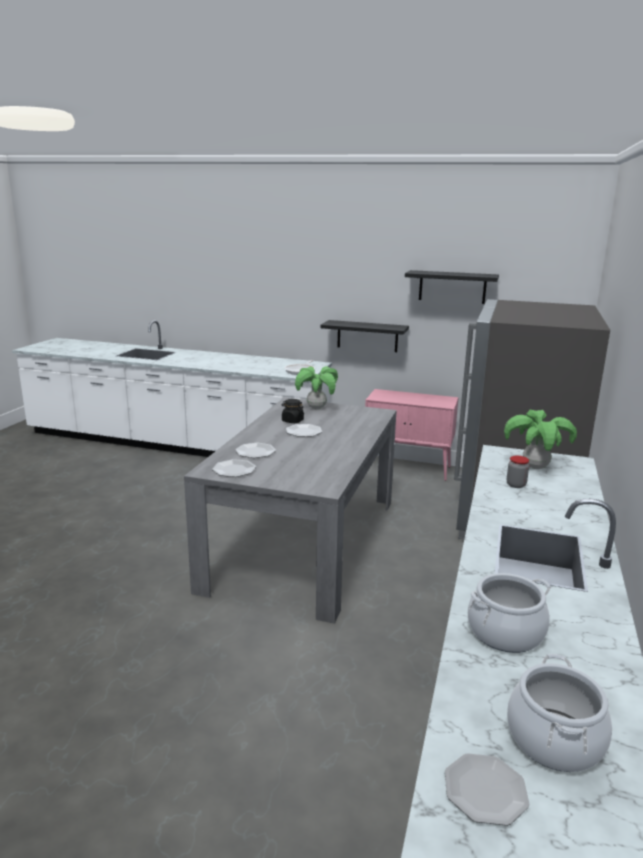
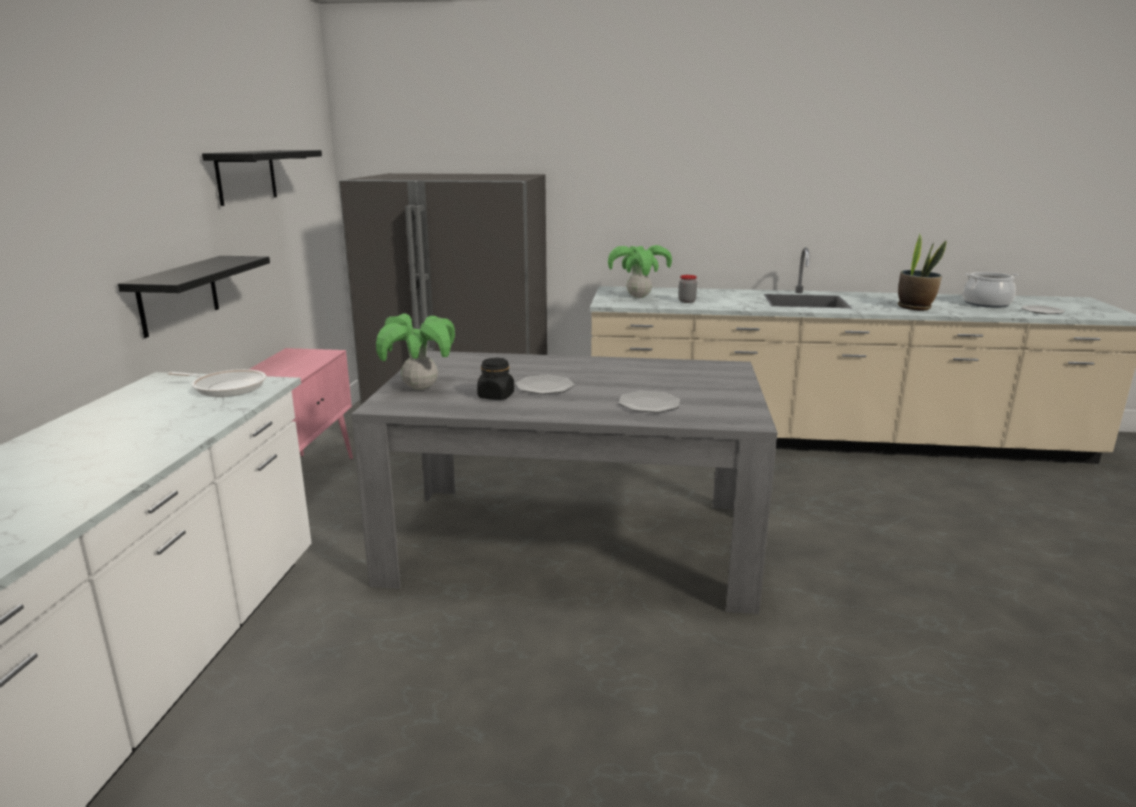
camera: 100 degrees left, 0 degrees up
plate [212,459,256,477] -> none
cooking pot [468,573,551,653] -> potted plant [898,233,947,311]

